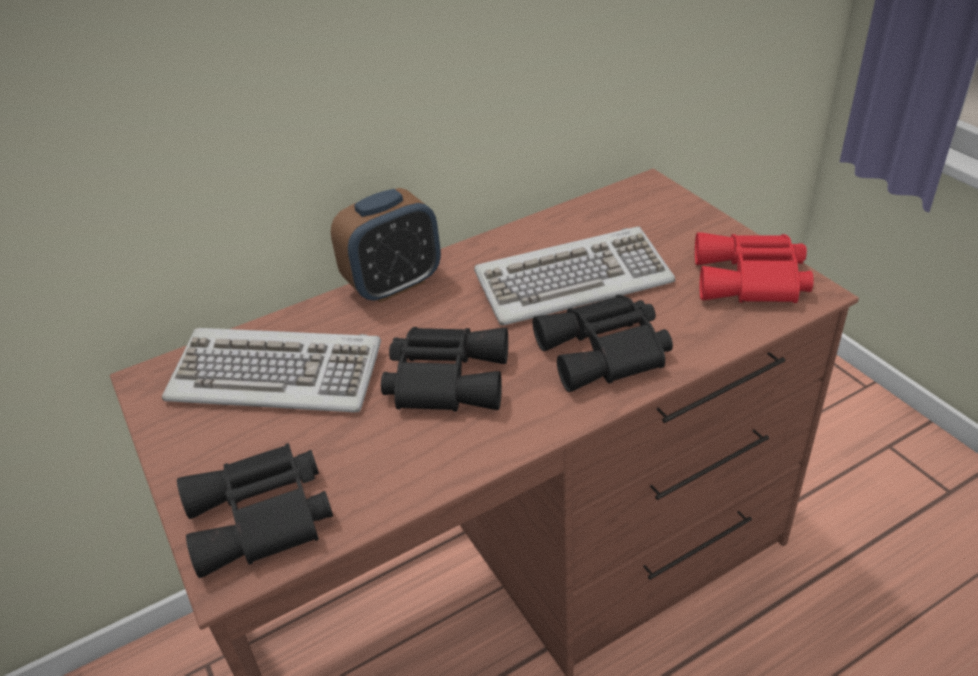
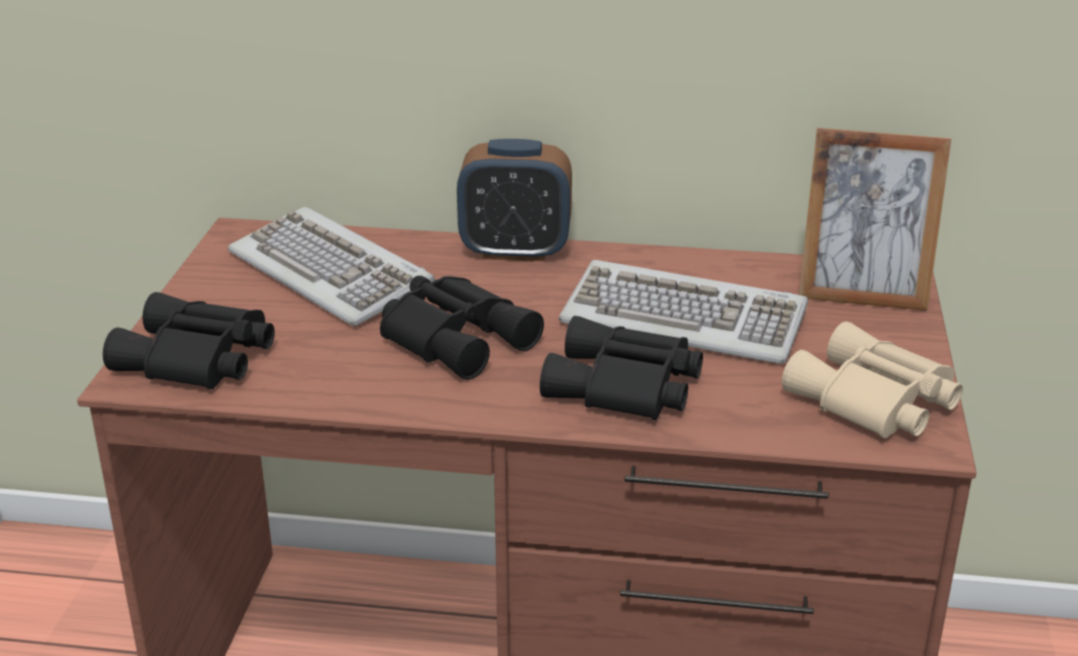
camera: 35 degrees right, 10 degrees down
red binoculars [695,232,813,303] -> beige binoculars [782,321,963,438]
none -> picture frame [799,128,951,311]

